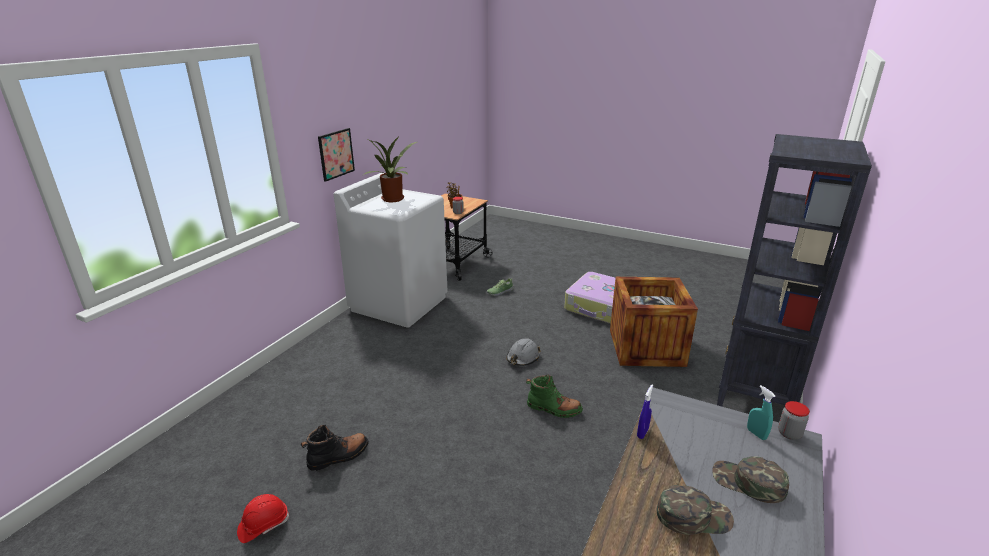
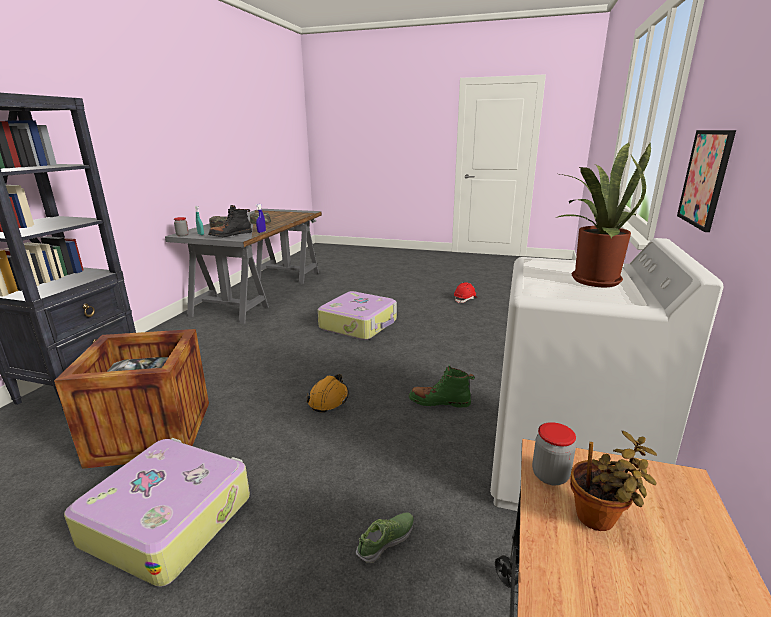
camera: 170 degrees right, 5 degrees down
black boot [300,425,368,471] -> black boot moved to [208,205,252,237]
grey hard hat [507,339,540,366] -> orange hard hat [306,374,349,413]
green boot [526,375,583,418] -> green boot moved to [409,364,475,408]
none -> suitcase [318,291,397,340]

